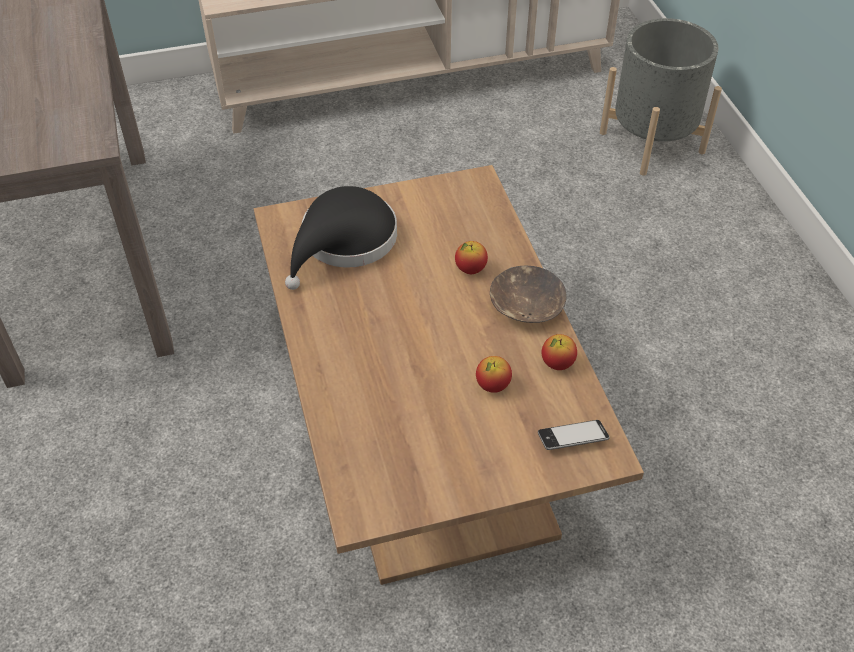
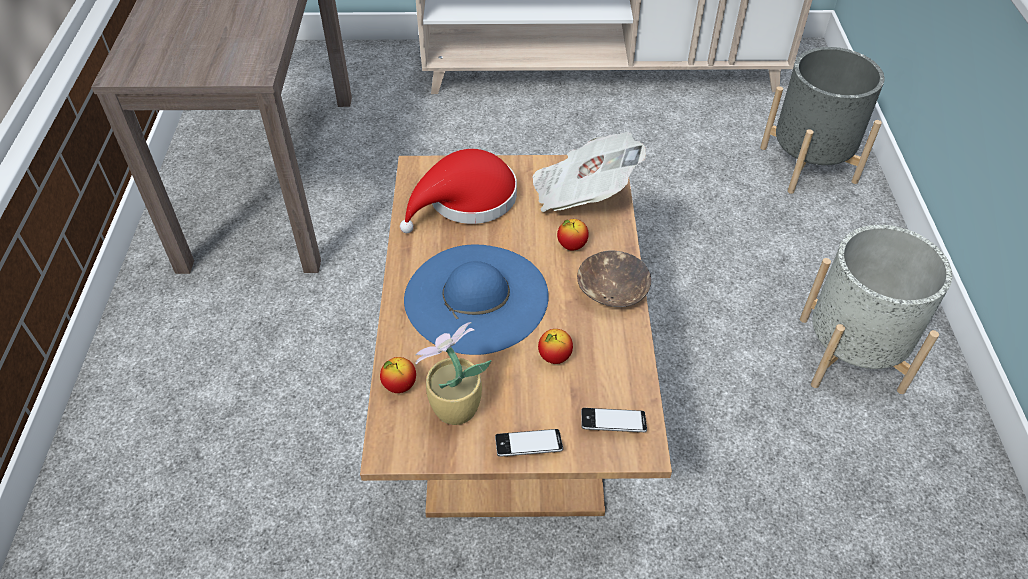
camera: 15 degrees right, 0 degrees up
black hat [285,186,397,290] -> red hat [400,149,517,233]
apple [542,334,577,370] -> apple moved to [380,357,416,393]
none -> blue hat [404,245,549,355]
none -> potted plant [415,322,492,425]
none -> phone [495,429,563,457]
none -> newspaper [532,132,646,212]
none -> grey planter [800,225,952,394]

